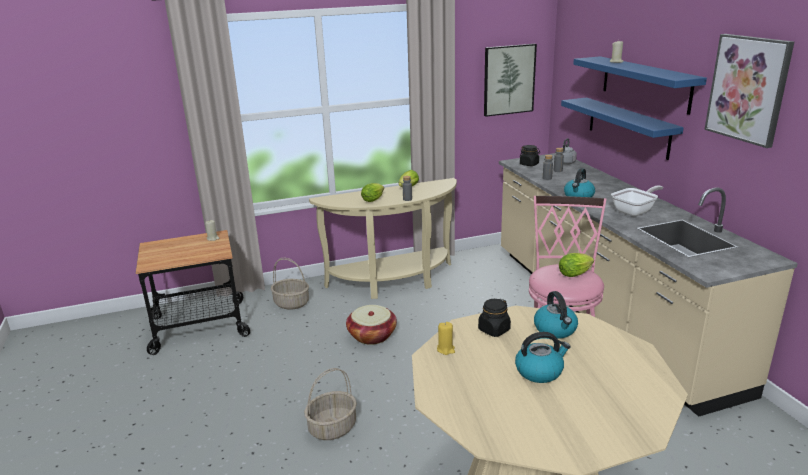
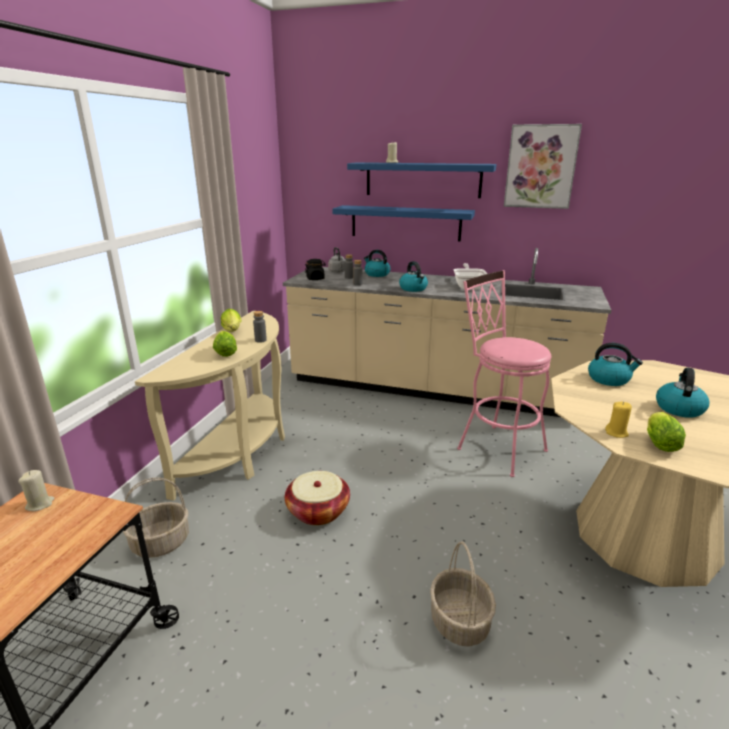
camera: 55 degrees left, 0 degrees up
black jar [478,299,511,337] -> none
picture [484,44,537,117] -> none
lettuce [559,253,594,277] -> lettuce moved to [647,412,686,452]
none -> kettle [364,250,390,277]

